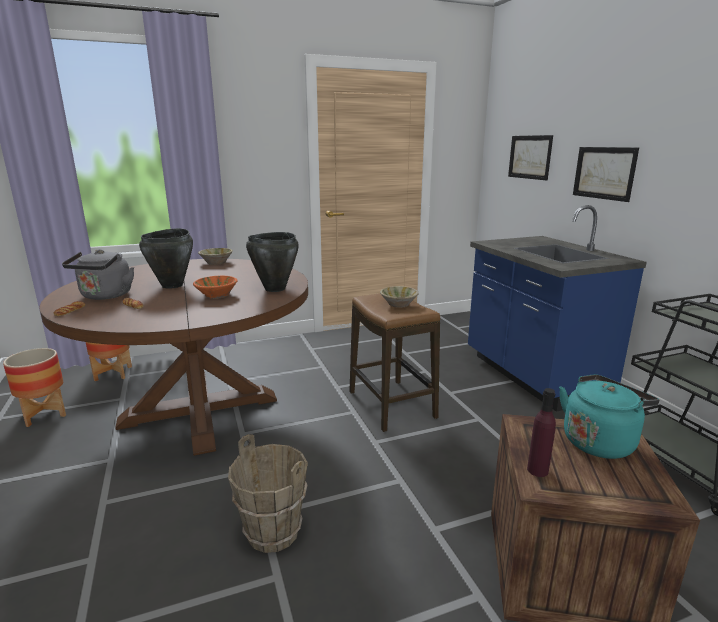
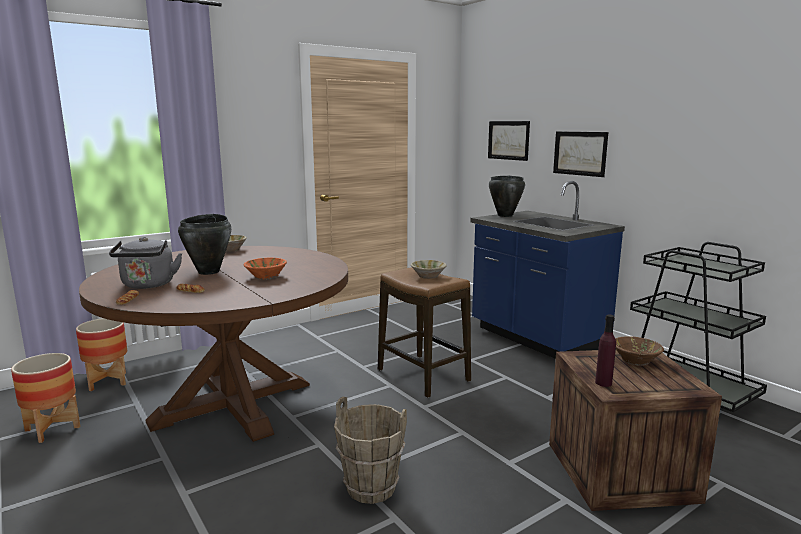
camera: 15 degrees left, 5 degrees down
black cooking pot [246,232,299,292] -> black cooking pot moved to [489,175,525,217]
turquoise kettle [559,374,659,459] -> brown bowl [615,336,664,366]

